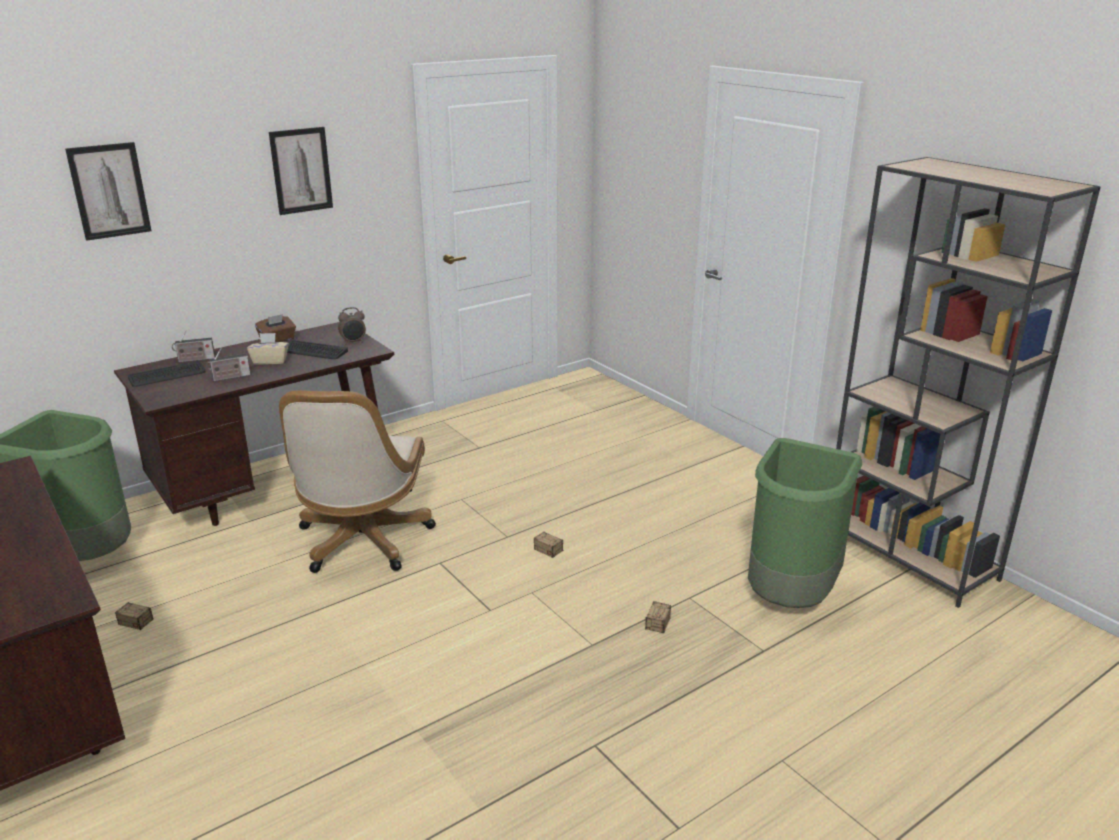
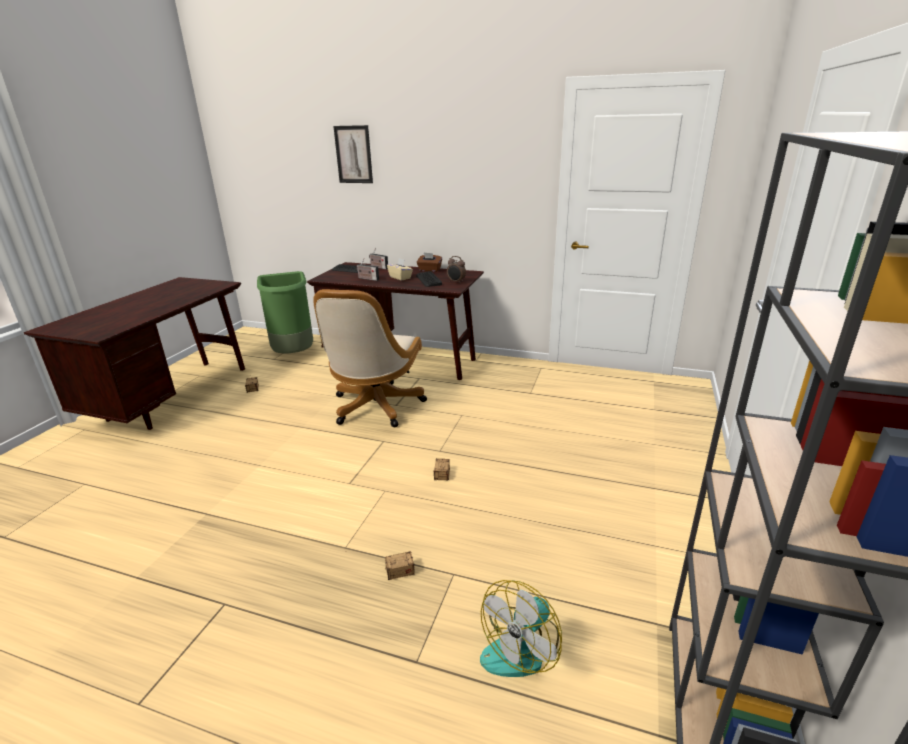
camera: 55 degrees right, 0 degrees up
picture [269,127,333,215] -> none
office chair [279,390,436,573] -> office chair turned 45 degrees counterclockwise [313,289,427,427]
green trash can [748,438,862,608] -> fan [480,580,562,677]

